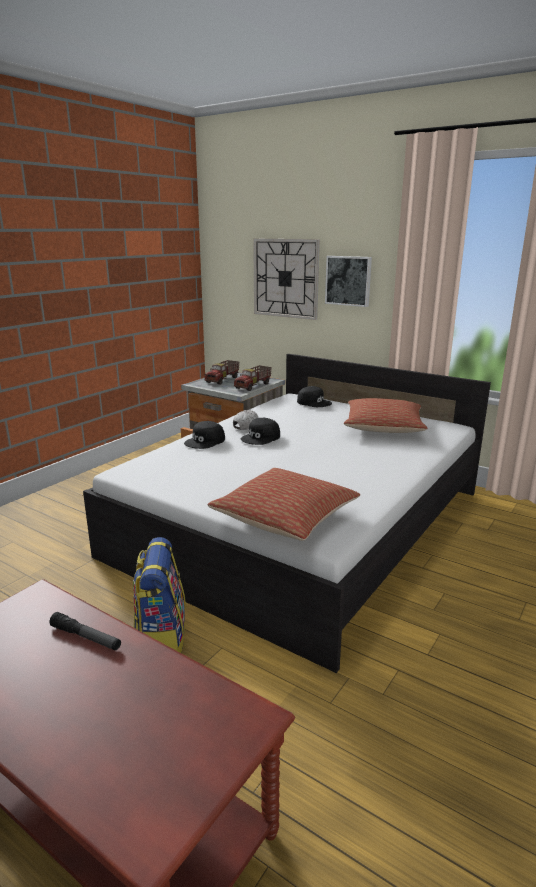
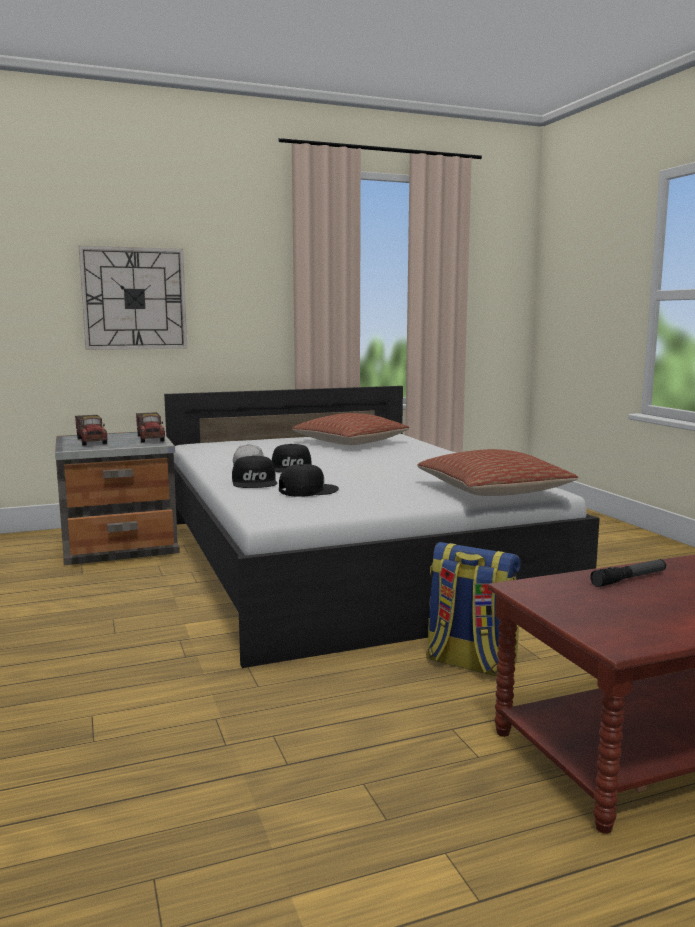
camera: 55 degrees left, 10 degrees down
black cap [297,386,332,407] -> black cap moved to [279,464,339,497]
picture [325,256,372,307] -> none

